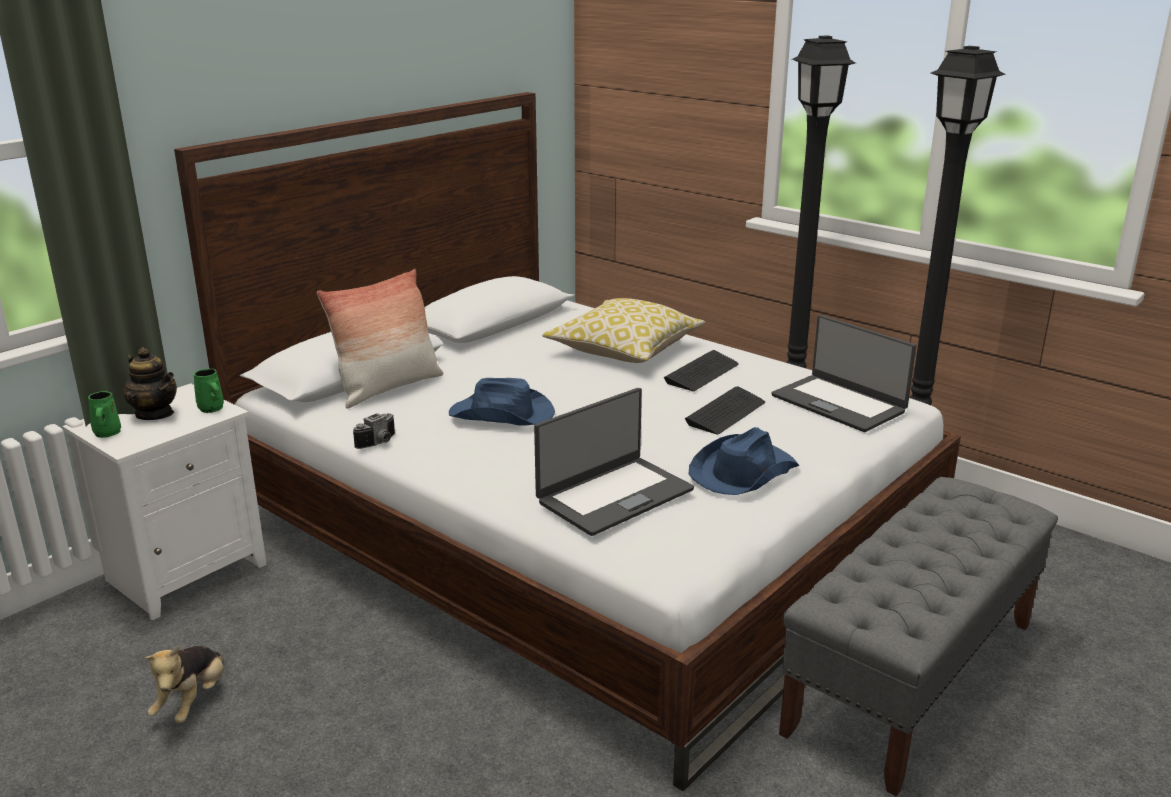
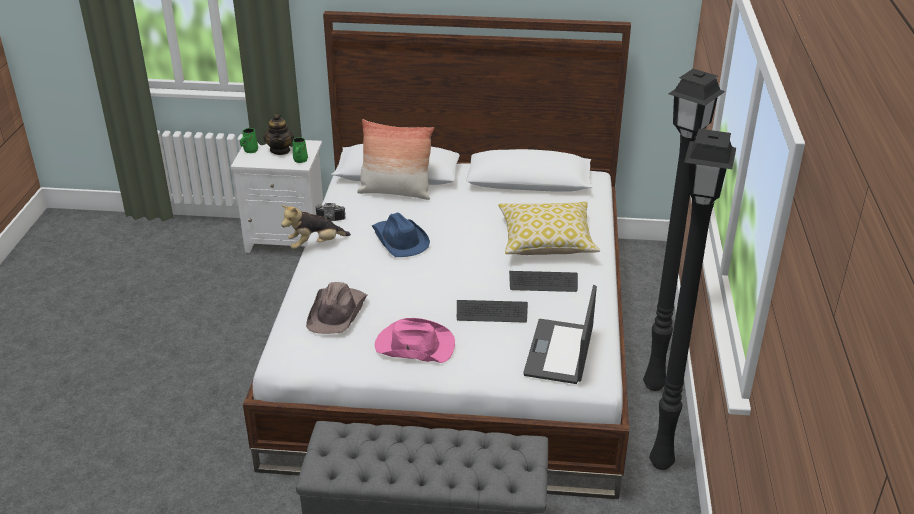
camera: 55 degrees right, 10 degrees up
plush toy [145,646,224,723] -> plush toy moved to [281,205,351,249]
laptop [534,388,694,536] -> brown hat [306,282,367,334]
blue hat [689,427,799,495] -> pink hat [375,318,455,363]

